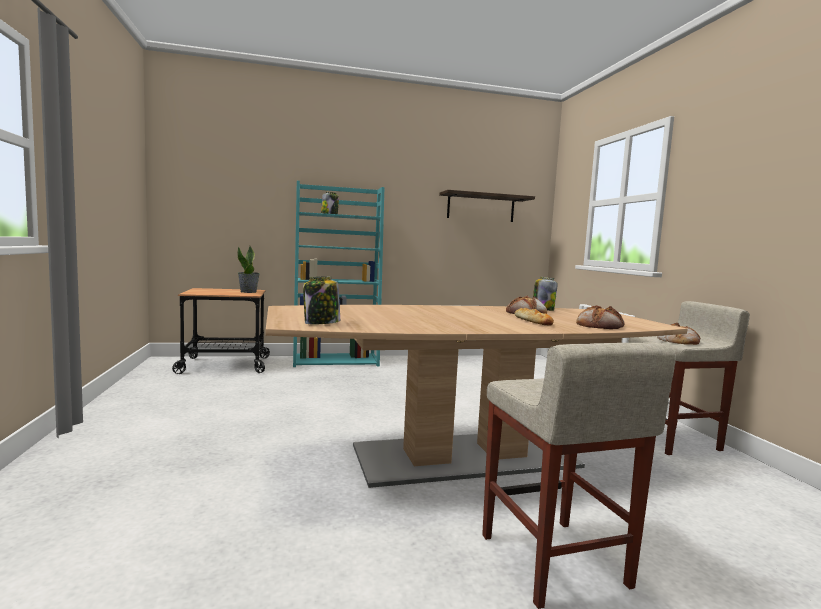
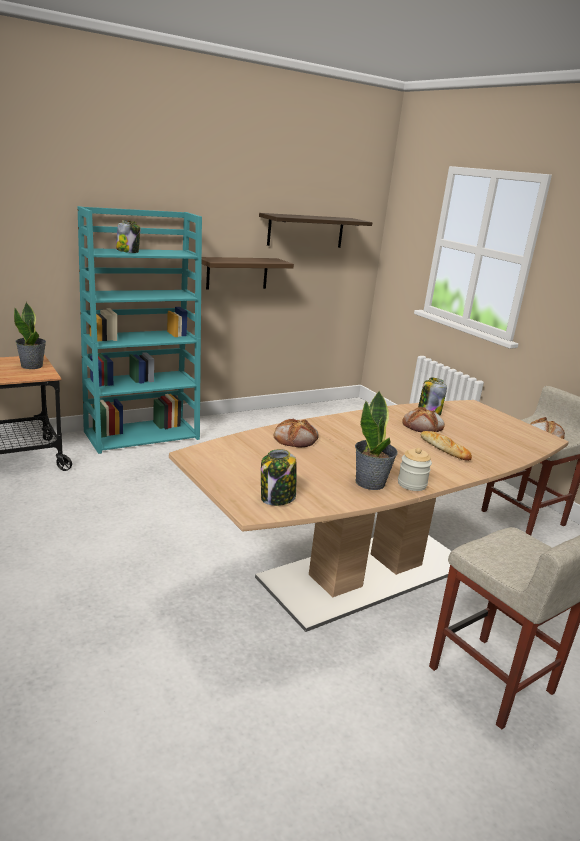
camera: 20 degrees left, 15 degrees up
bread [576,305,624,329] -> bread moved to [274,419,319,447]
none -> shelf [202,257,294,289]
none -> potted plant [355,390,398,490]
none -> jar [398,448,432,491]

